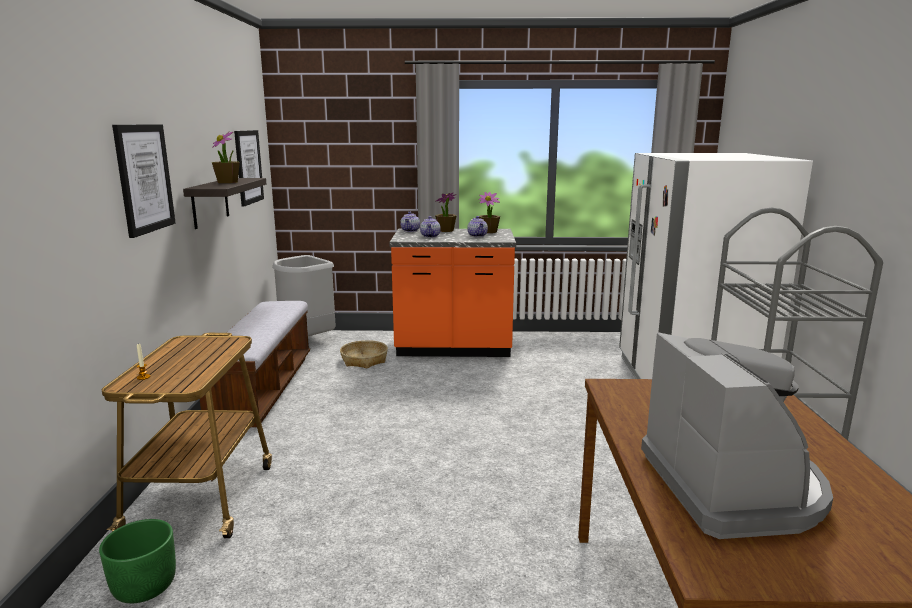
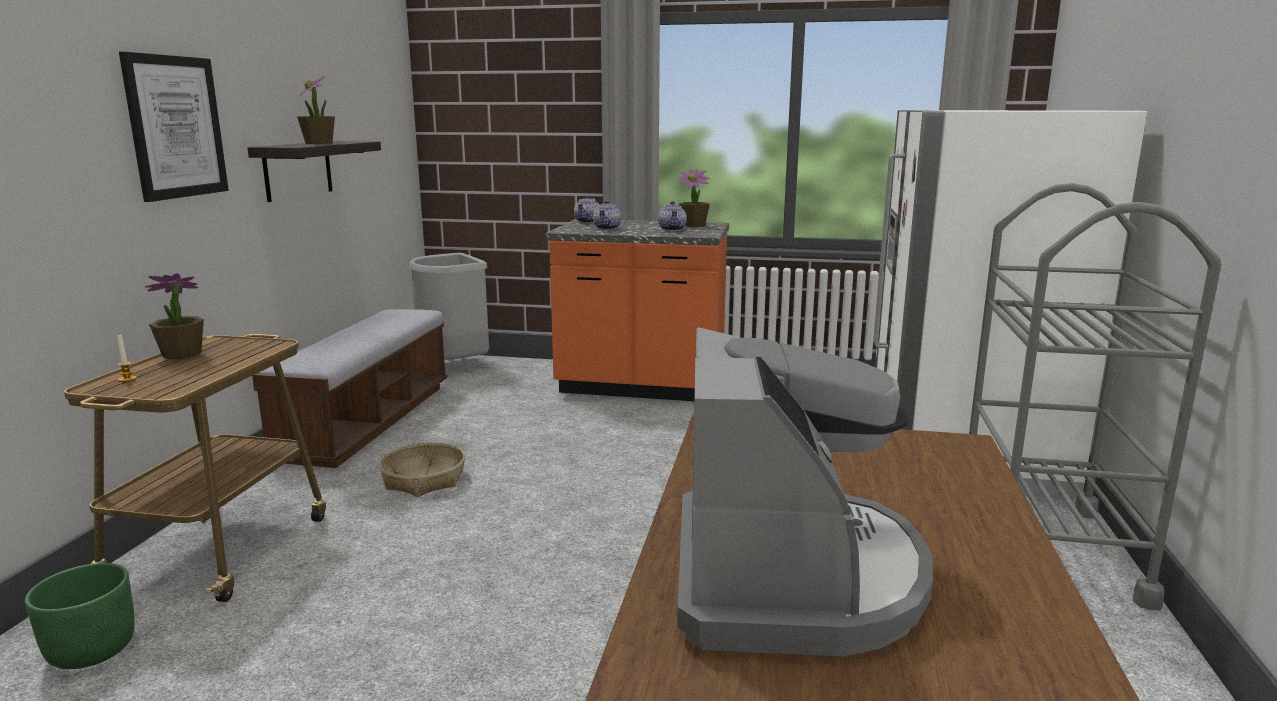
camera: 10 degrees right, 0 degrees up
picture [234,130,264,207] -> none
basket [340,340,388,368] -> basket moved to [379,443,465,497]
potted plant [435,193,457,232] -> potted plant moved to [145,273,204,359]

